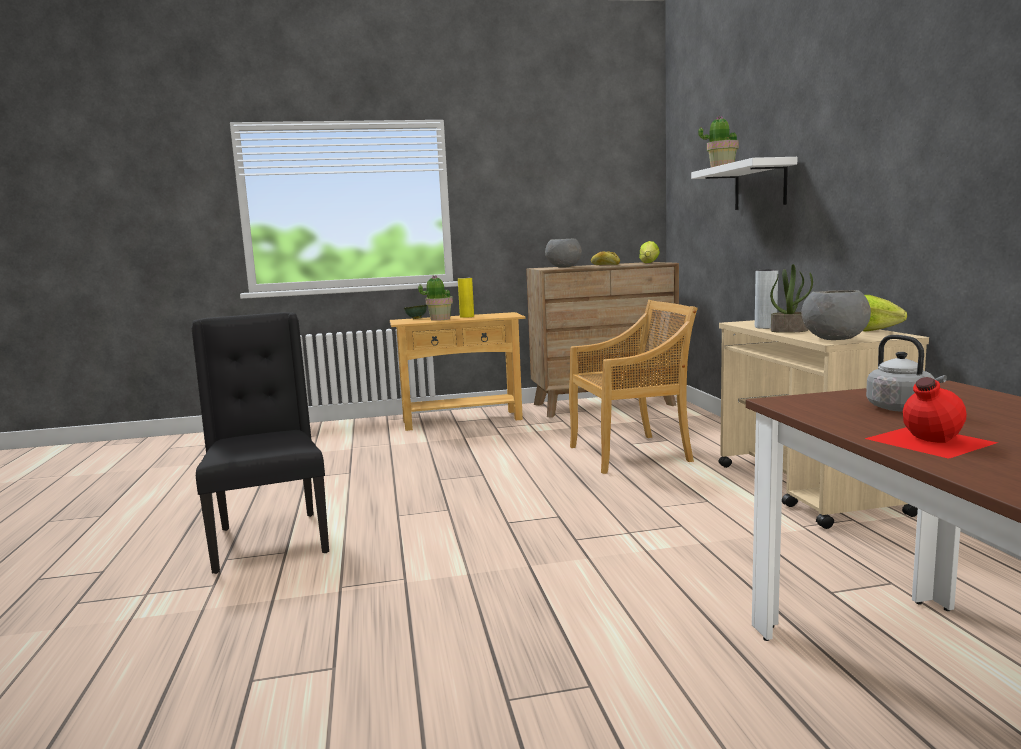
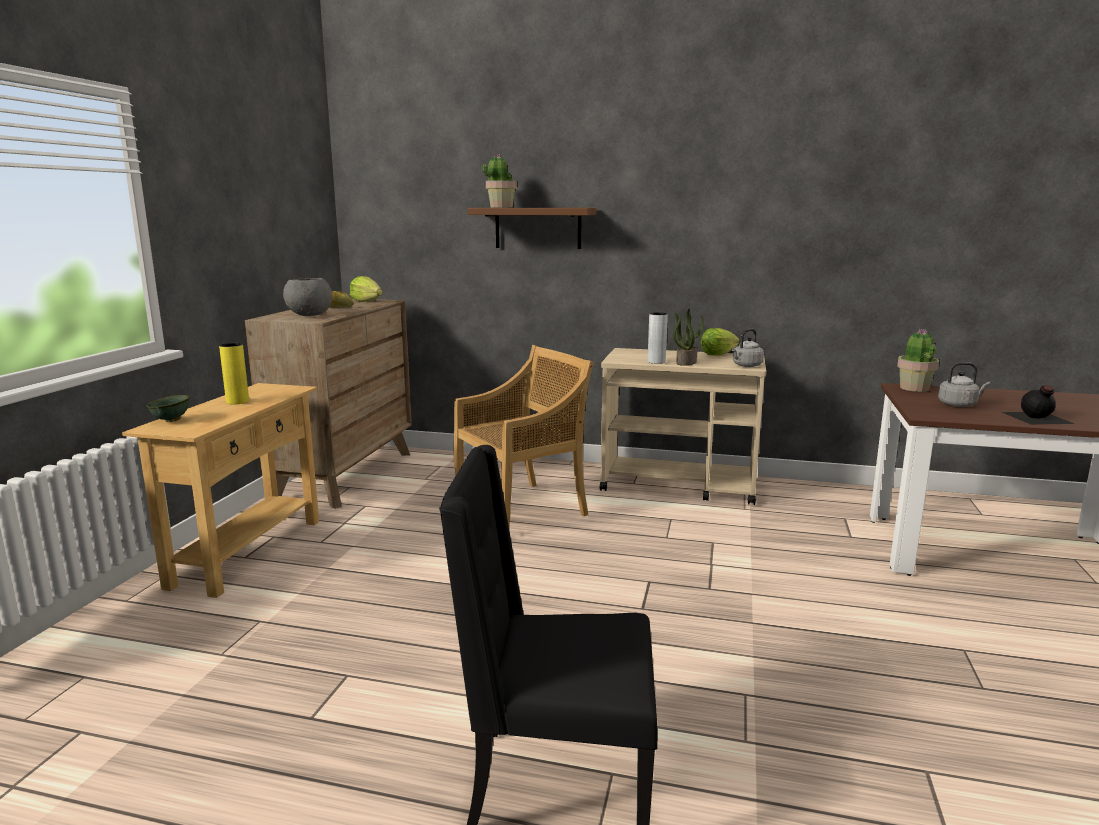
camera: 65 degrees left, 5 degrees up
potted plant [418,275,453,321] -> potted plant moved to [897,329,939,392]
beige chair [569,300,698,474] -> beige chair turned 45 degrees clockwise [453,345,594,525]
white shelf [691,157,797,210] -> brown shelf [467,208,596,249]
grey bowl [801,290,871,340] -> grey kettle [731,329,764,367]
red bottle [865,377,998,459] -> black bottle [1002,385,1075,425]

